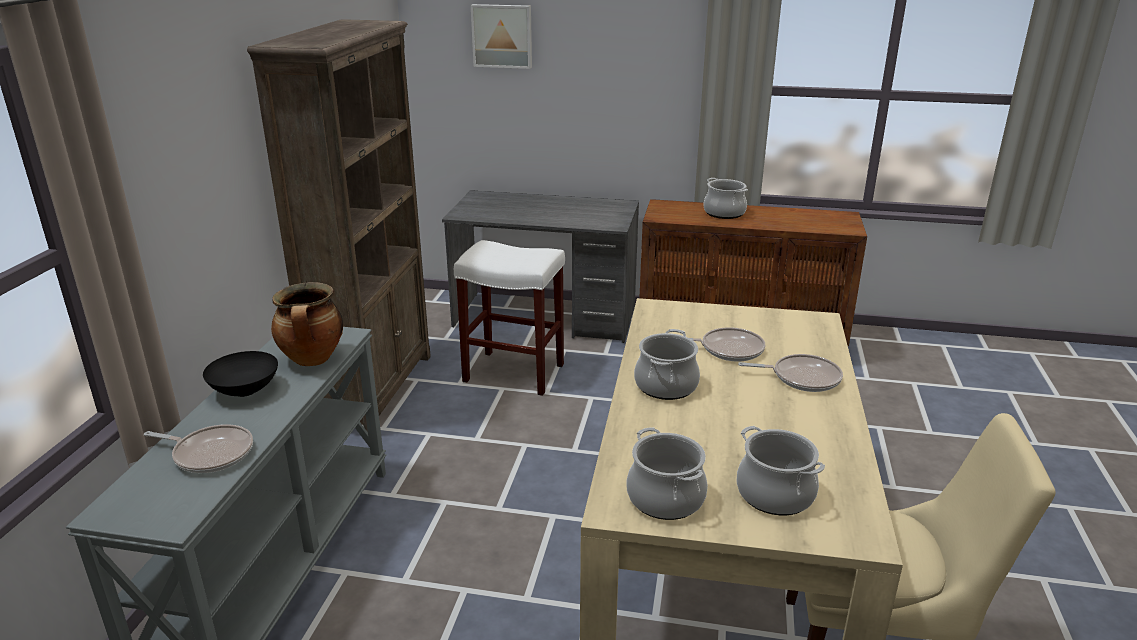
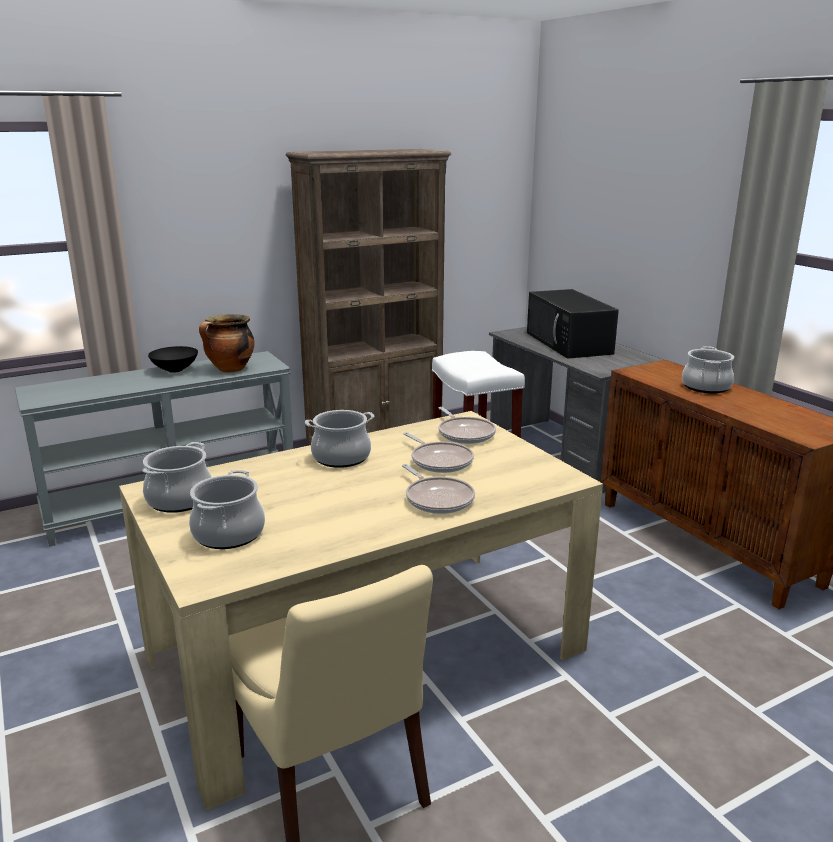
camera: 50 degrees right, 5 degrees down
frying pan [144,424,253,473] -> frying pan moved to [439,407,496,444]
picture [471,4,532,69] -> none
none -> black microwave [527,289,619,359]

